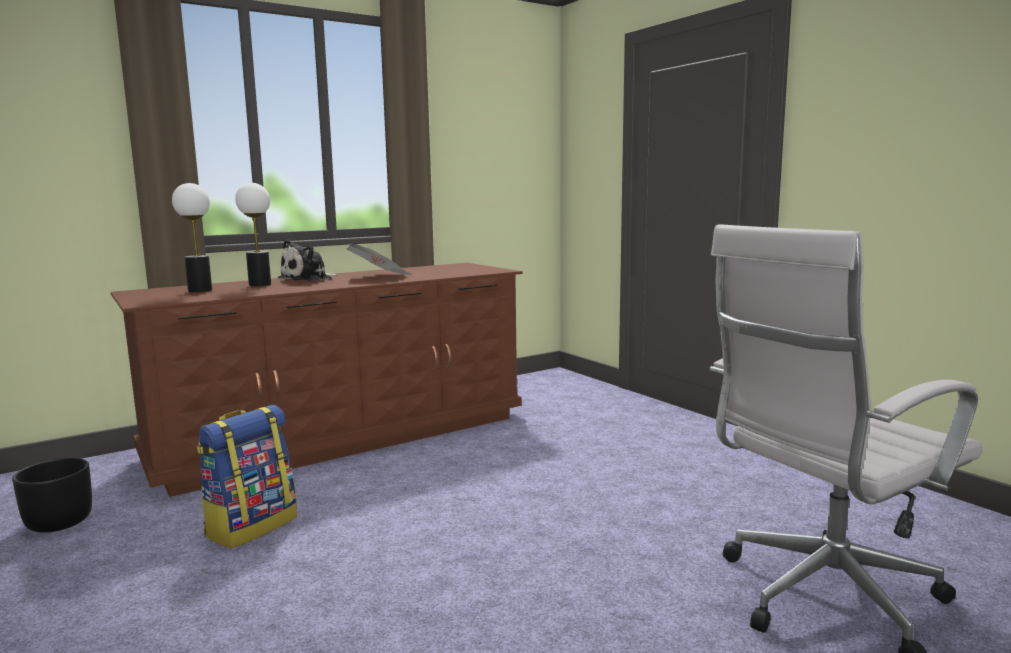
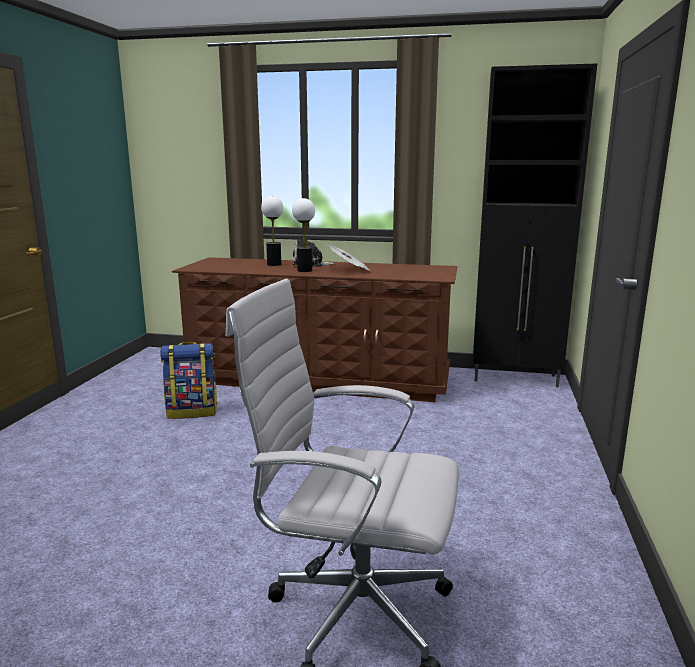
camera: 45 degrees right, 5 degrees up
black planter [12,458,92,533] -> none
table lamp [172,183,212,292] -> table lamp moved to [292,198,315,272]
none -> black cabinet [473,64,597,388]

